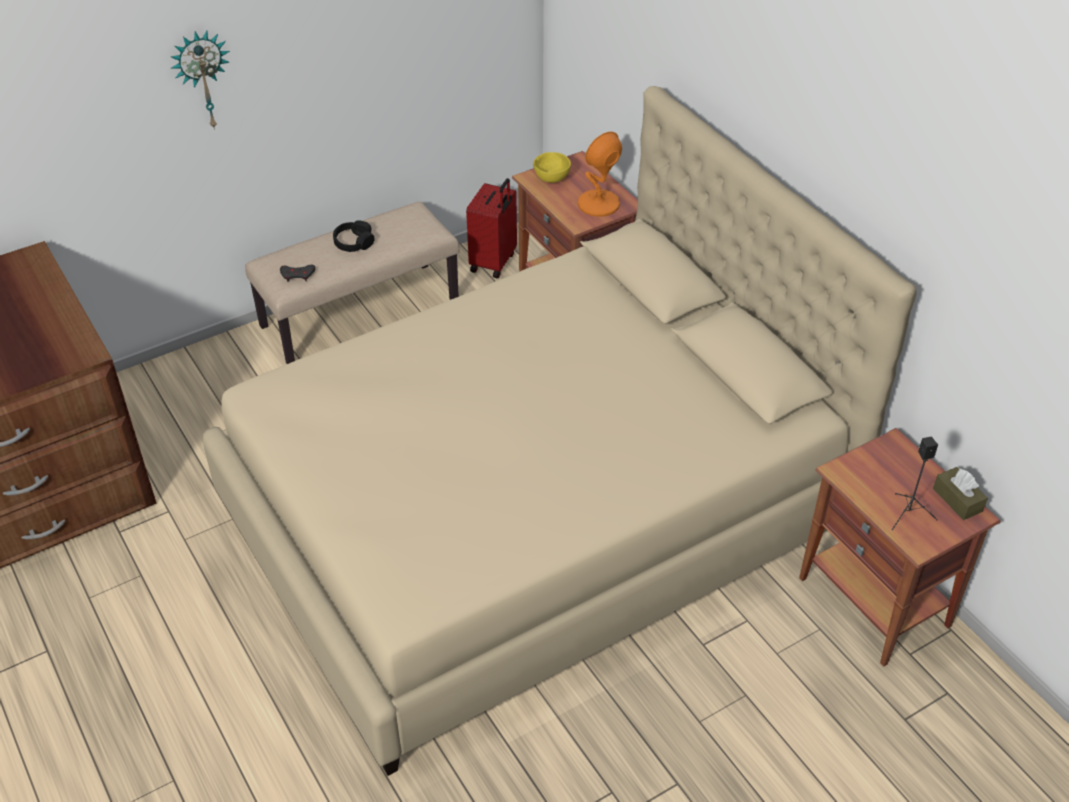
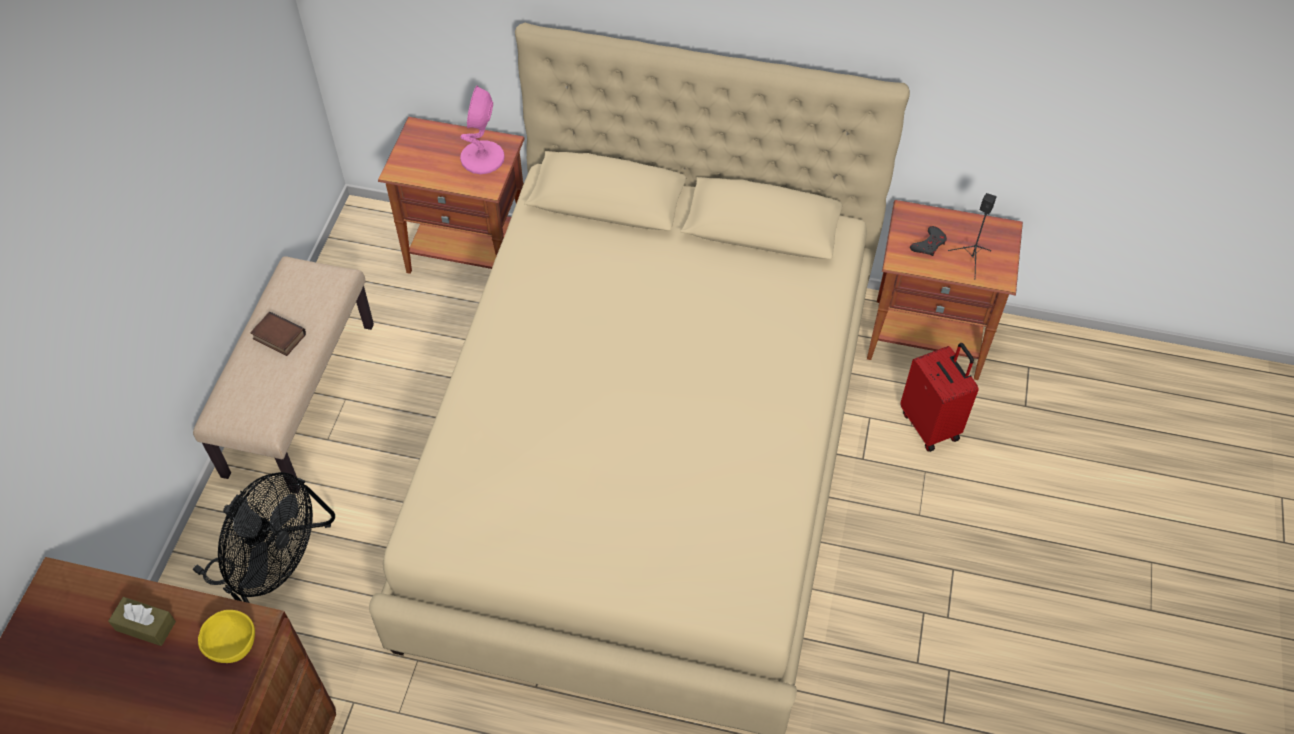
camera: 45 degrees left, 10 degrees up
wall clock [171,30,230,130] -> none
grey game controller [280,265,316,282] -> grey game controller moved to [910,226,947,256]
black headphones [333,220,375,252] -> book [250,312,306,356]
red suitcase [466,178,517,278] -> red suitcase moved to [900,343,978,452]
yellow bowl [533,152,571,183] -> yellow bowl moved to [198,610,255,663]
orange table lamp [578,132,622,217] -> pink table lamp [460,85,505,174]
brown tissue box [933,467,988,520] -> brown tissue box moved to [108,597,176,646]
none -> black fan [193,472,335,603]

